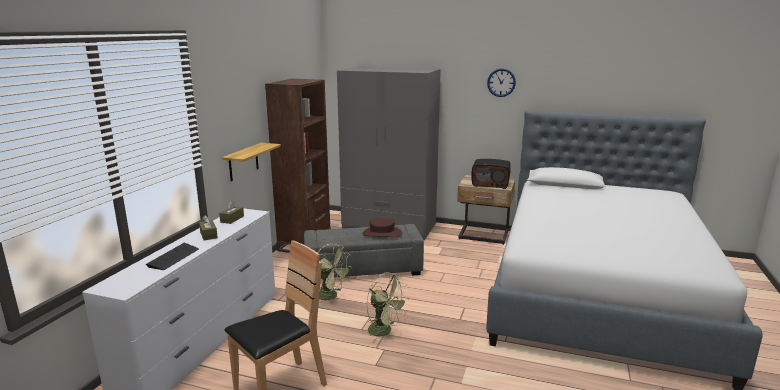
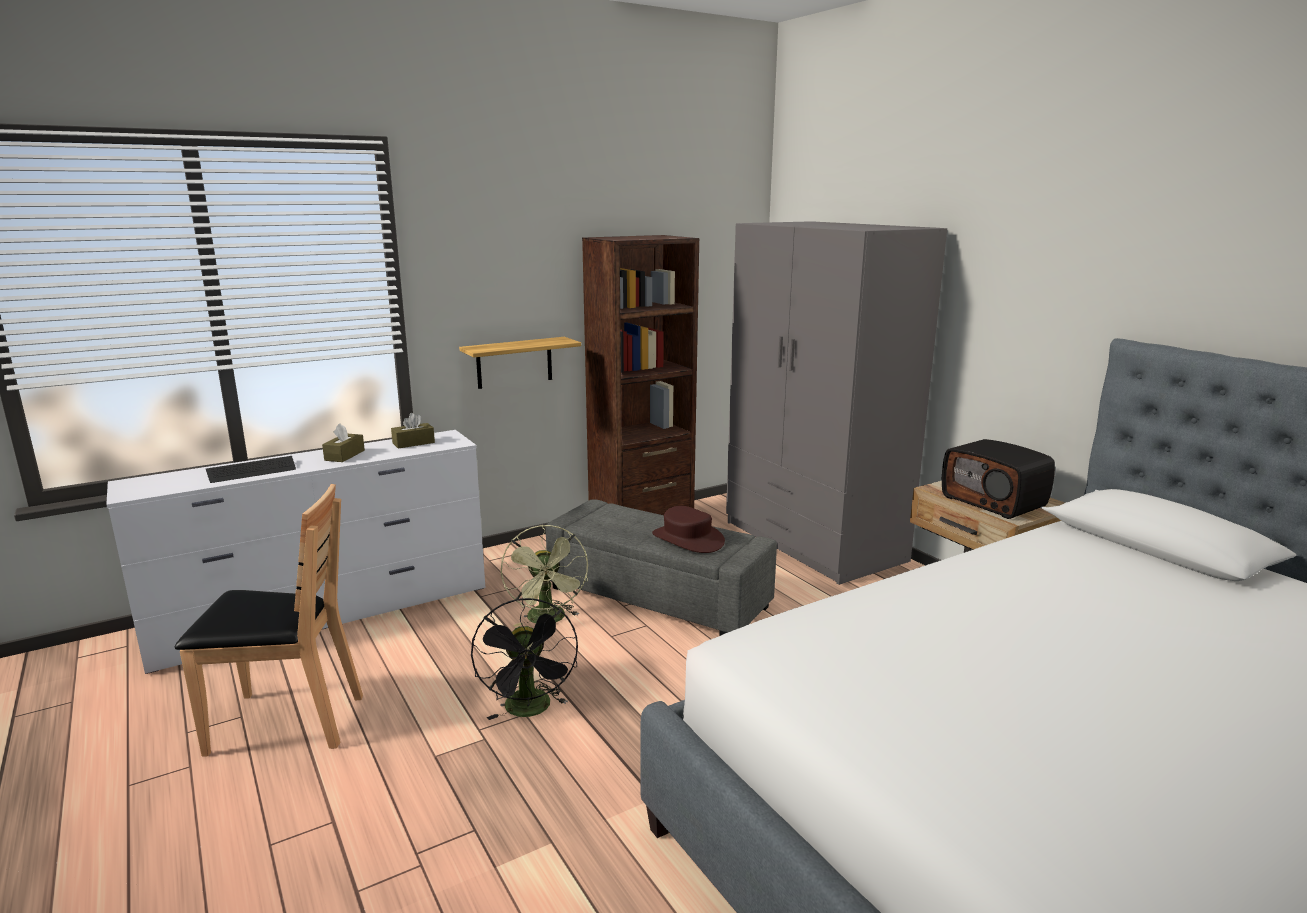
camera: 40 degrees right, 0 degrees up
green fan [366,272,409,343] -> black fan [471,598,578,720]
wall clock [487,68,516,97] -> none

